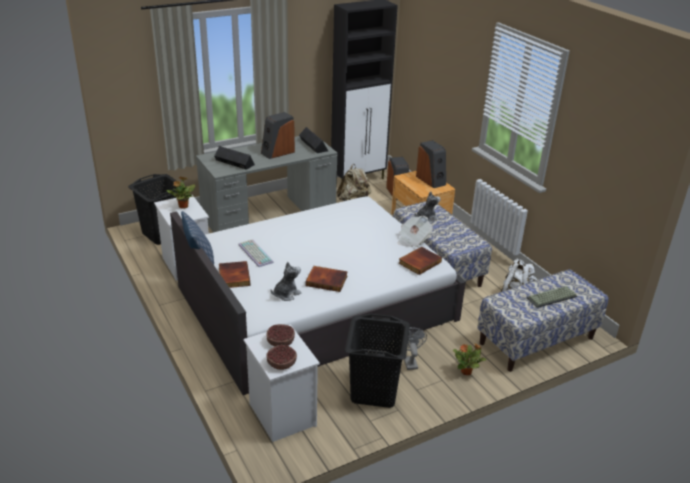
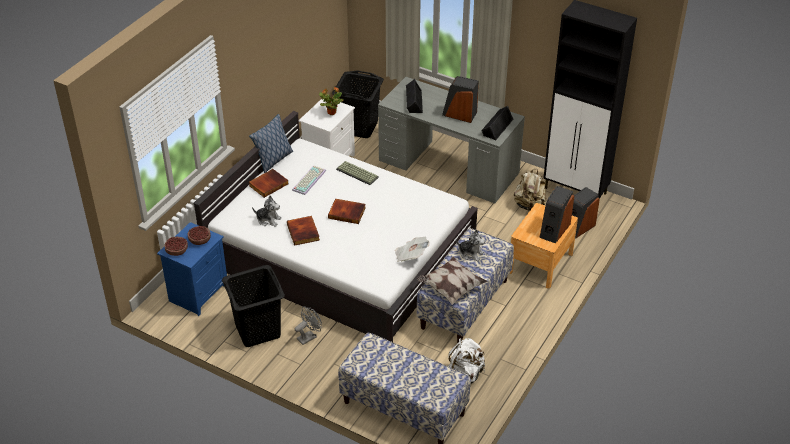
camera: 60 degrees right, 10 degrees up
white nightstand [243,324,320,442] -> blue nightstand [157,222,227,316]
book [399,247,442,275] -> book moved to [328,199,366,224]
potted plant [452,343,486,375] -> none
keyboard [527,286,577,308] -> keyboard moved to [336,161,379,185]
none -> pillow [417,257,488,305]

